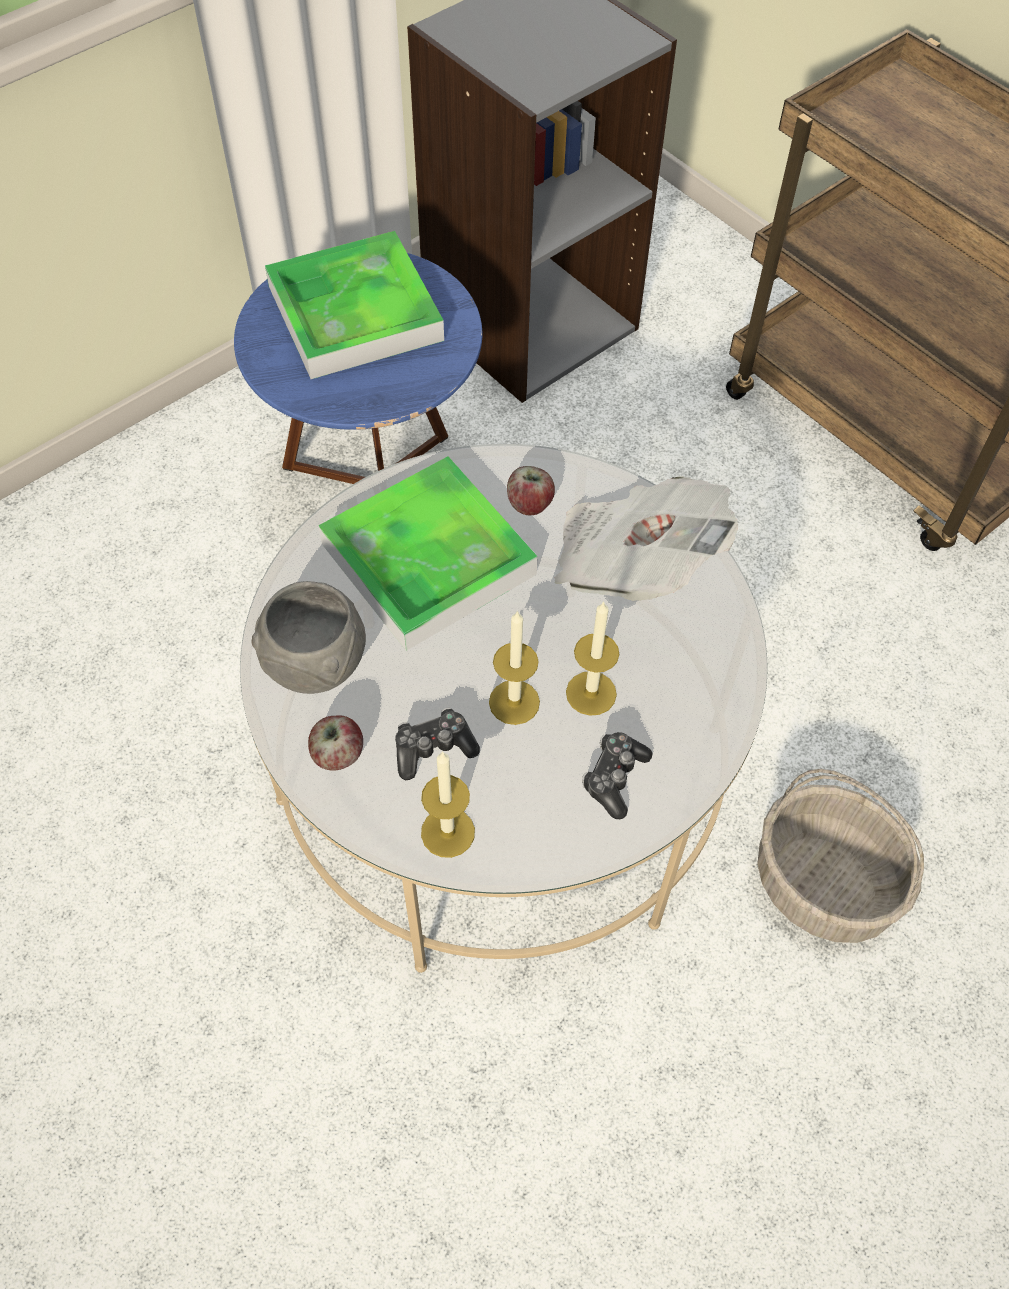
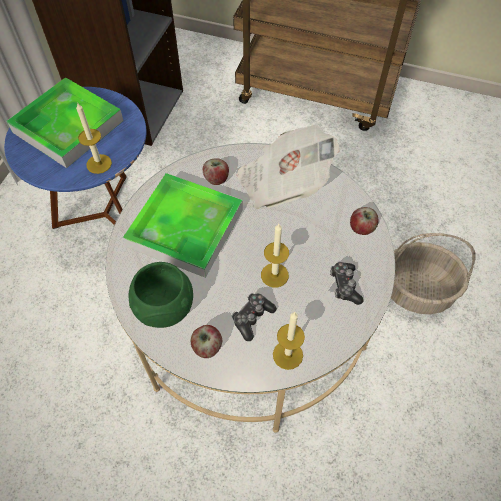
camera: 30 degrees left, 0 degrees up
grey bowl [251,581,366,694] -> green bowl [128,262,193,328]
candle [566,601,620,716] -> candle moved to [76,102,112,174]
none -> apple [350,207,379,235]

